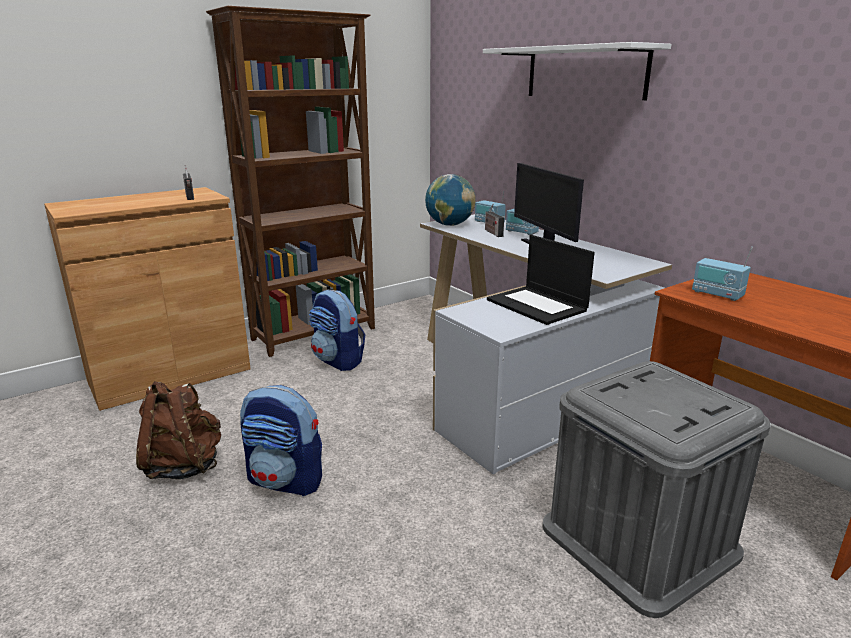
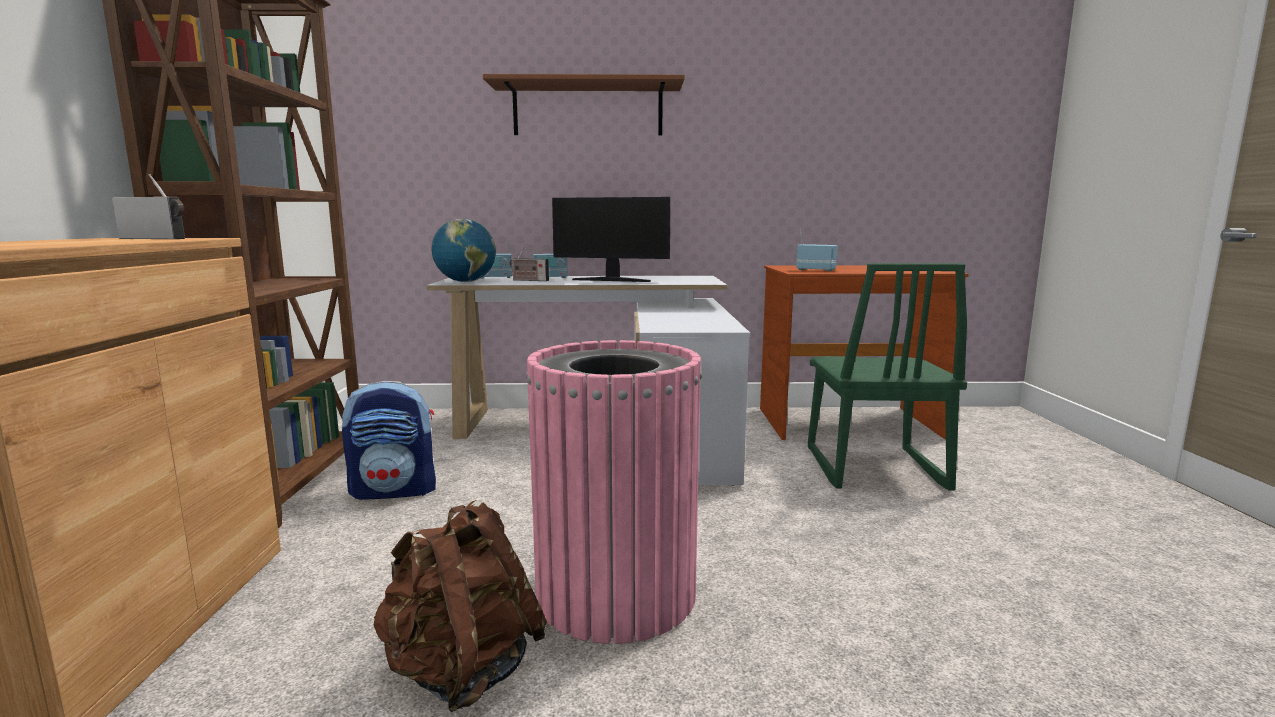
camera: 55 degrees left, 10 degrees down
backpack [240,385,322,496] -> pink trash can [526,340,703,644]
white shelf [483,42,672,100] -> brown shelf [483,74,685,136]
laptop [487,235,595,325] -> none
grey storage box [543,361,771,618] -> green chair [808,263,967,490]
radio [692,247,753,301] -> radio turned 135 degrees counterclockwise [796,228,837,271]

